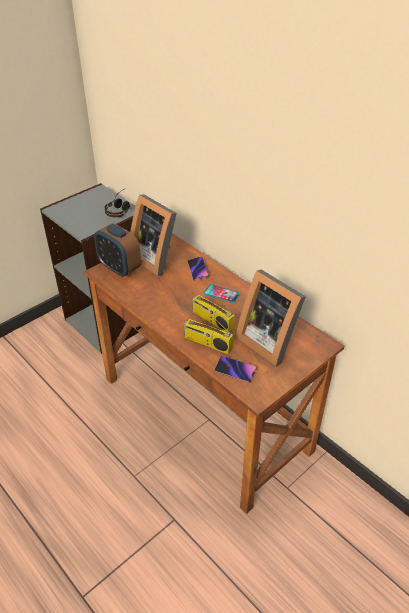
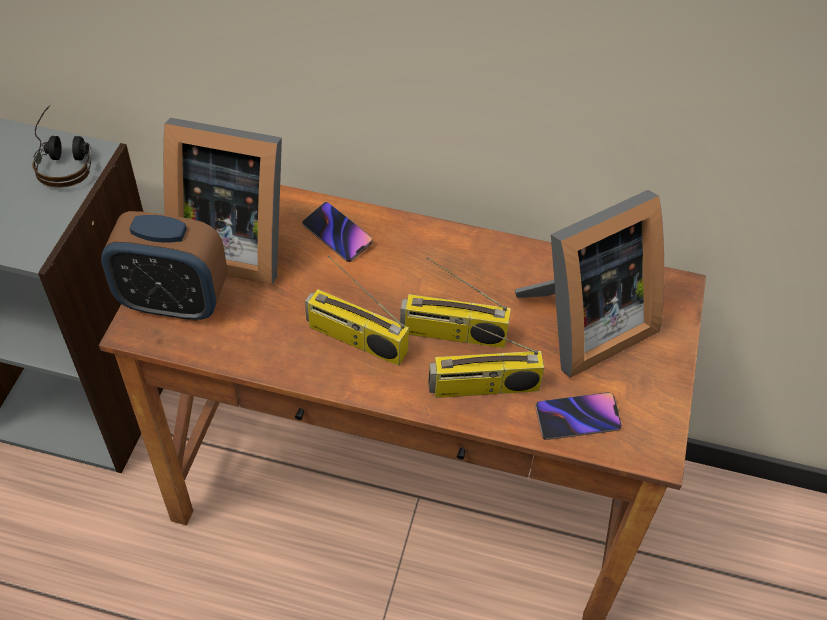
camera: 35 degrees left, 10 degrees up
phone [204,284,240,303] -> none
picture frame [236,270,306,366] -> picture frame turned 45 degrees counterclockwise [515,190,664,378]
none -> radio [305,255,409,366]

